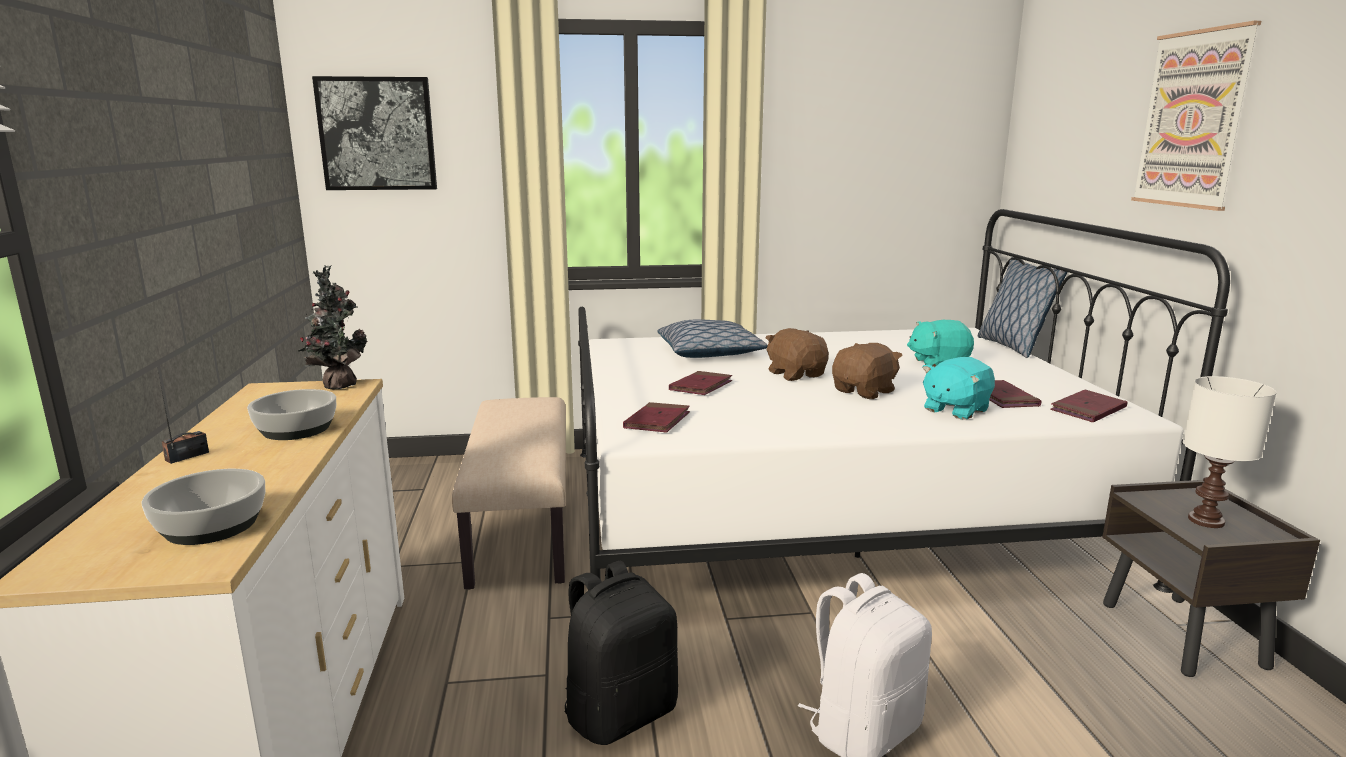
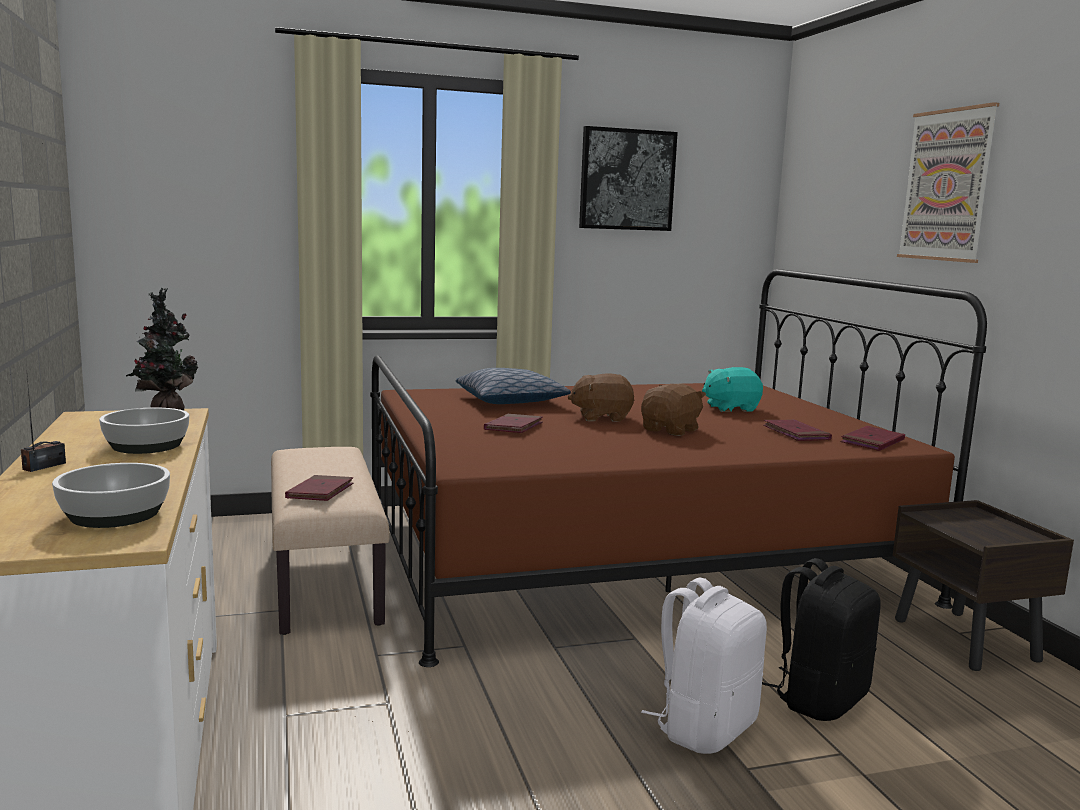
camera: 10 degrees left, 5 degrees down
picture [312,76,437,190] -> picture moved to [579,126,678,231]
black backpack [565,560,678,745] -> black backpack moved to [762,558,881,721]
white bed [578,209,1230,593] -> brown bed [370,269,987,667]
red book [623,402,690,433] -> red book moved to [285,475,354,501]
brown plush toy [765,328,829,381] -> brown plush toy turned 60 degrees counterclockwise [568,373,634,422]
turquoise plush toy [922,357,995,420] -> none
pillow [977,257,1067,358] -> none
white table lamp [1183,376,1277,528] -> none

